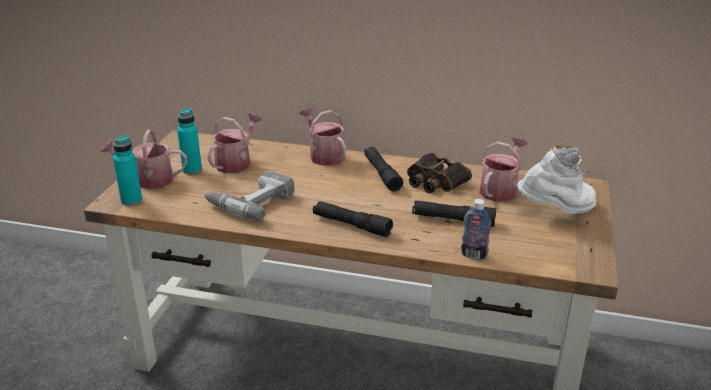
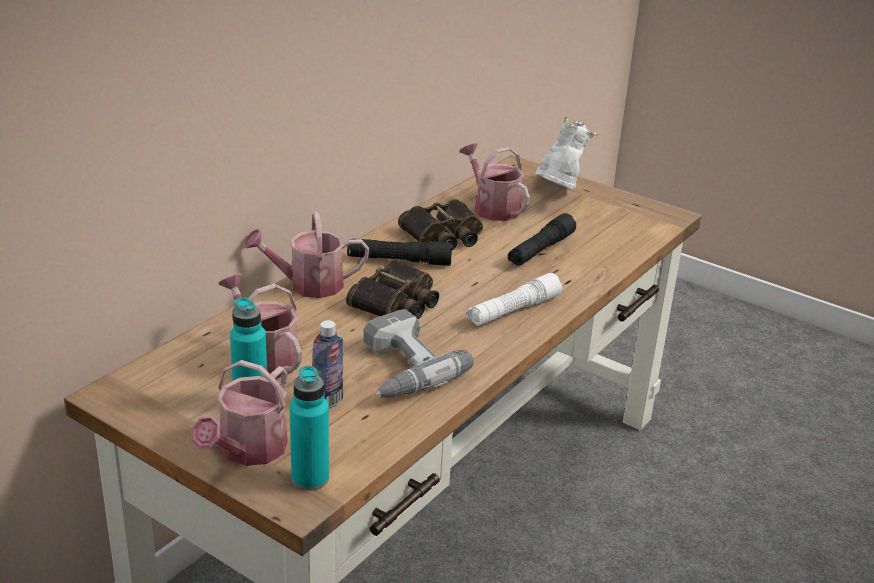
camera: 70 degrees left, 0 degrees up
black flashlight [313,201,393,237] -> white flashlight [467,273,562,326]
bottle [461,199,491,259] -> bottle moved to [313,320,343,408]
none -> binoculars [346,259,439,319]

